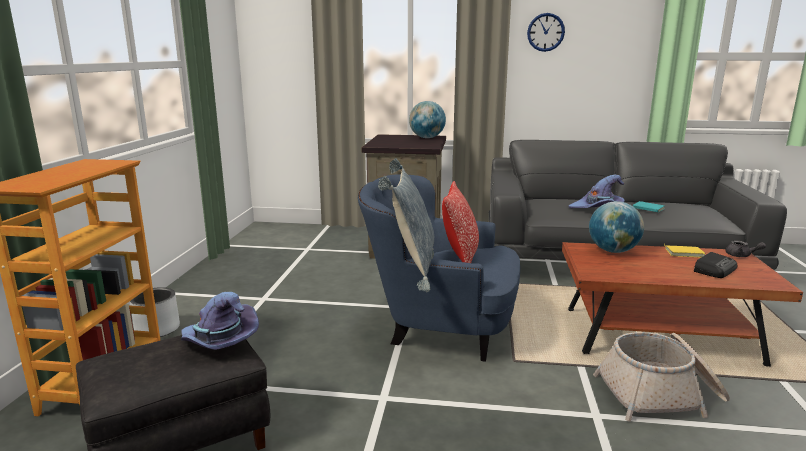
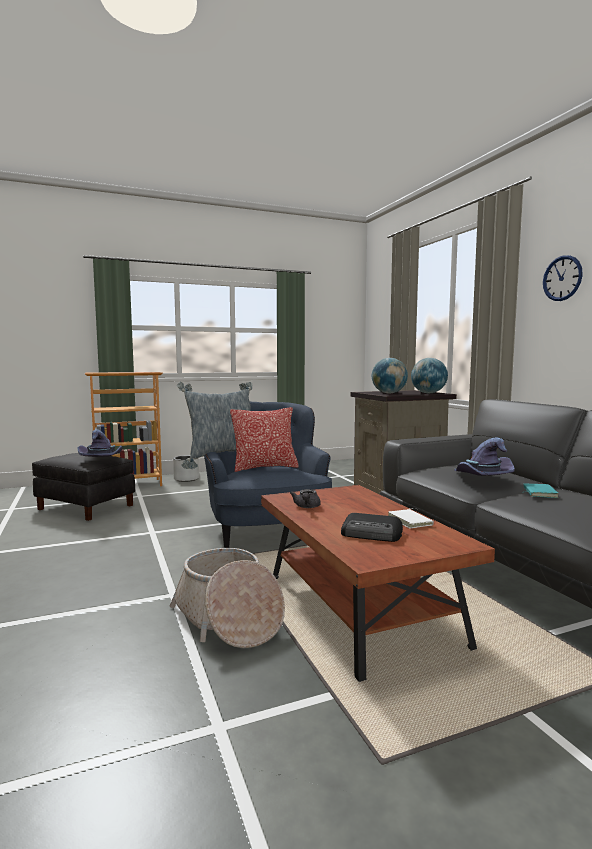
camera: 60 degrees right, 10 degrees down
globe [589,201,644,253] -> globe moved to [372,358,408,394]
yellow book [664,244,706,258] -> white book [388,508,434,529]
grey teapot [726,240,766,257] -> grey teapot moved to [290,489,321,508]

